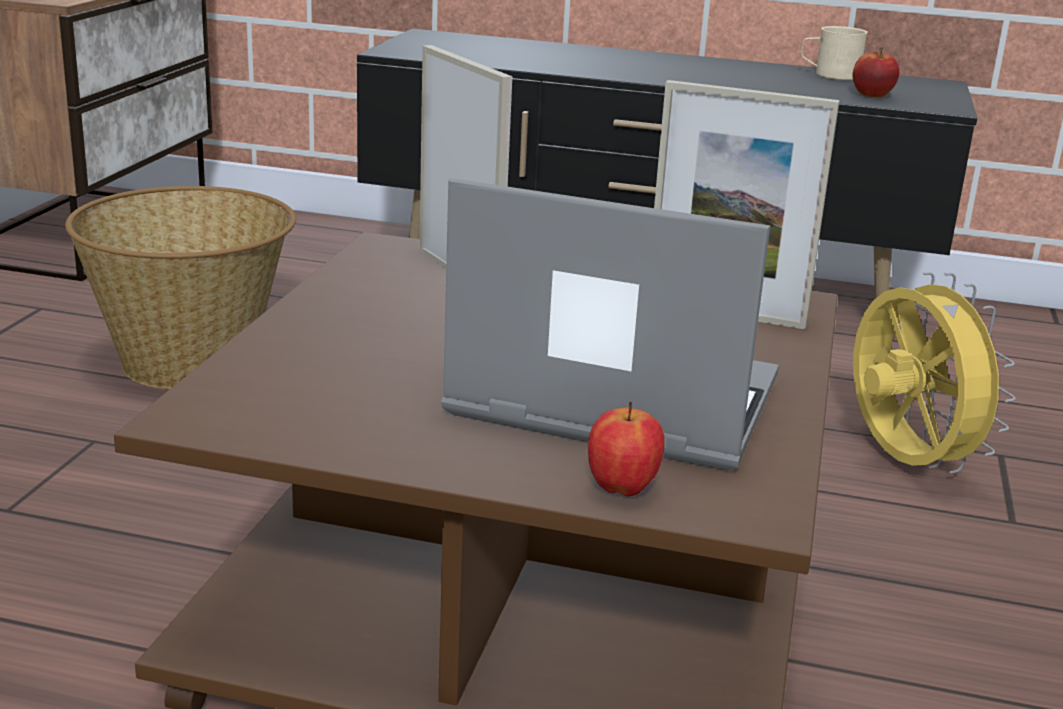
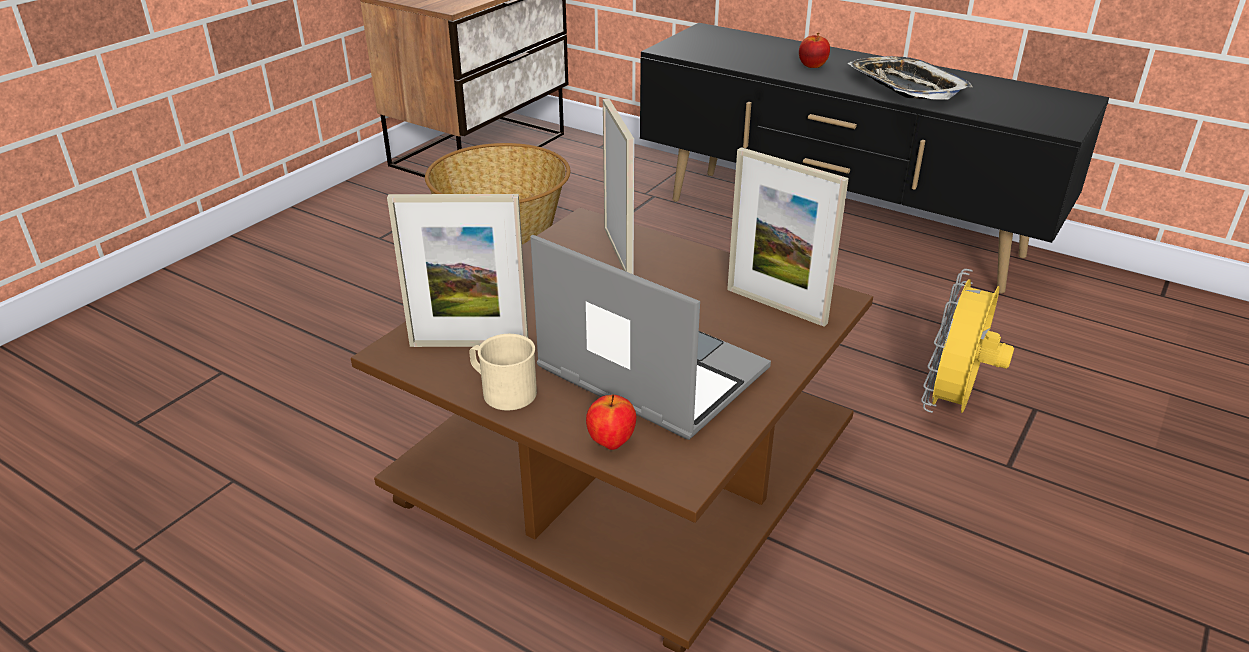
camera: 20 degrees right, 10 degrees up
beige mug [801,26,868,80] -> beige mug moved to [469,334,537,411]
apple [852,47,899,97] -> apple moved to [799,33,830,68]
yellow fan [853,272,1016,474] -> yellow fan turned 150 degrees counterclockwise [921,269,1014,413]
none -> picture frame [387,194,528,347]
none -> tray [848,56,972,99]

